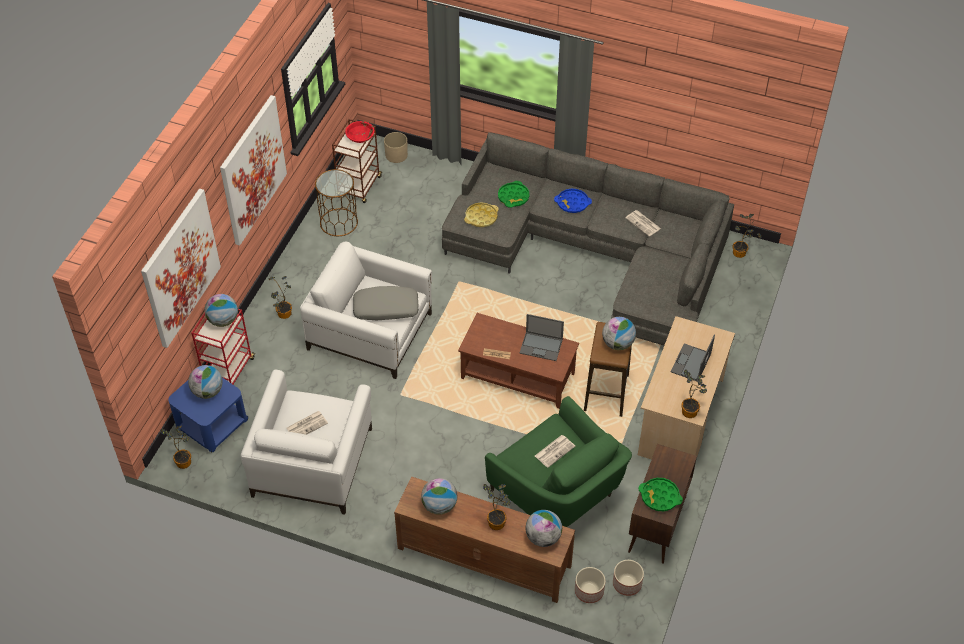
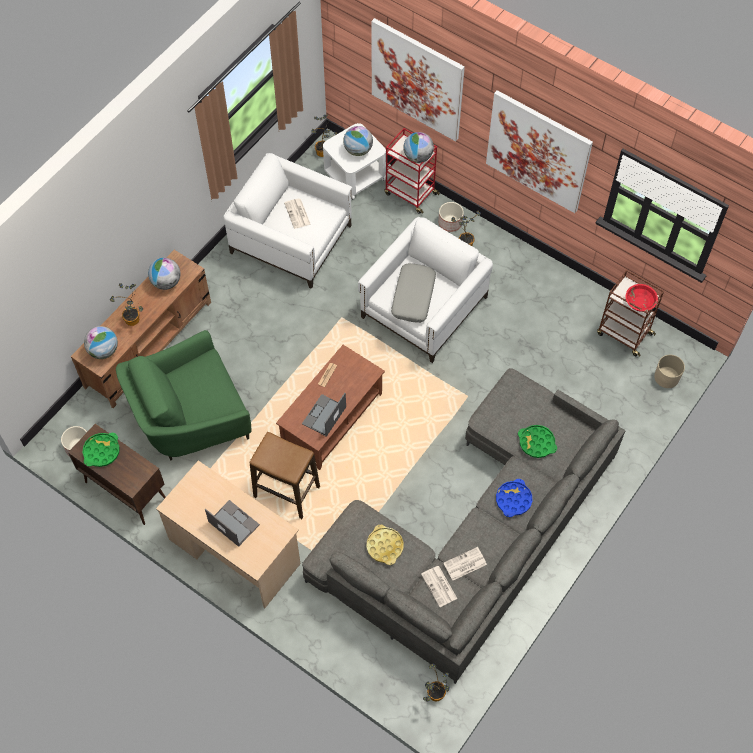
camera: 105 degrees right, 10 degrees up
blue side table [168,377,248,452] -> white side table [323,123,386,200]
brown side table [315,169,358,236] -> none
yellow tray [464,203,499,227] -> yellow tray moved to [366,524,404,565]
newspaper [535,435,575,468] -> newspaper moved to [421,566,457,607]
planter [575,567,606,603] -> planter moved to [438,202,464,232]
globe [602,317,636,350] -> none
potted plant [681,369,707,418] -> none

